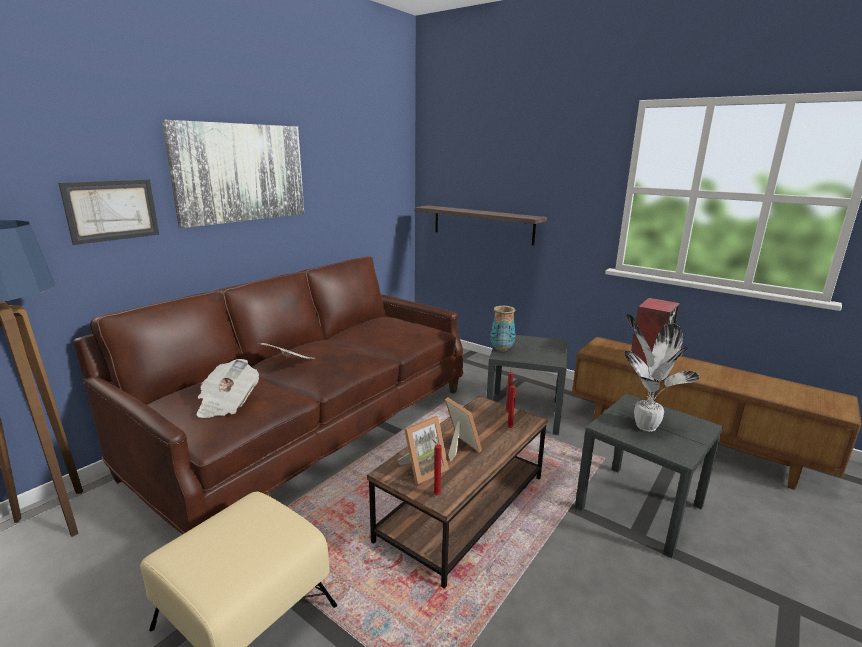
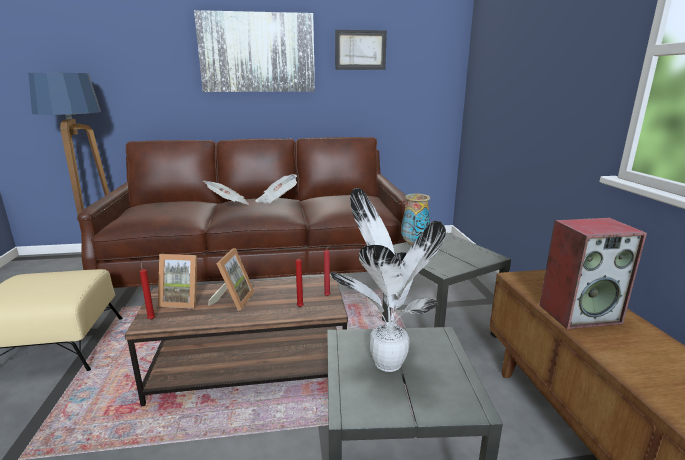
camera: 45 degrees right, 0 degrees up
picture [58,180,159,245] -> picture moved to [335,30,387,70]
newspaper [196,359,259,418] -> newspaper moved to [255,174,297,204]
shelf [415,205,547,246] -> none

